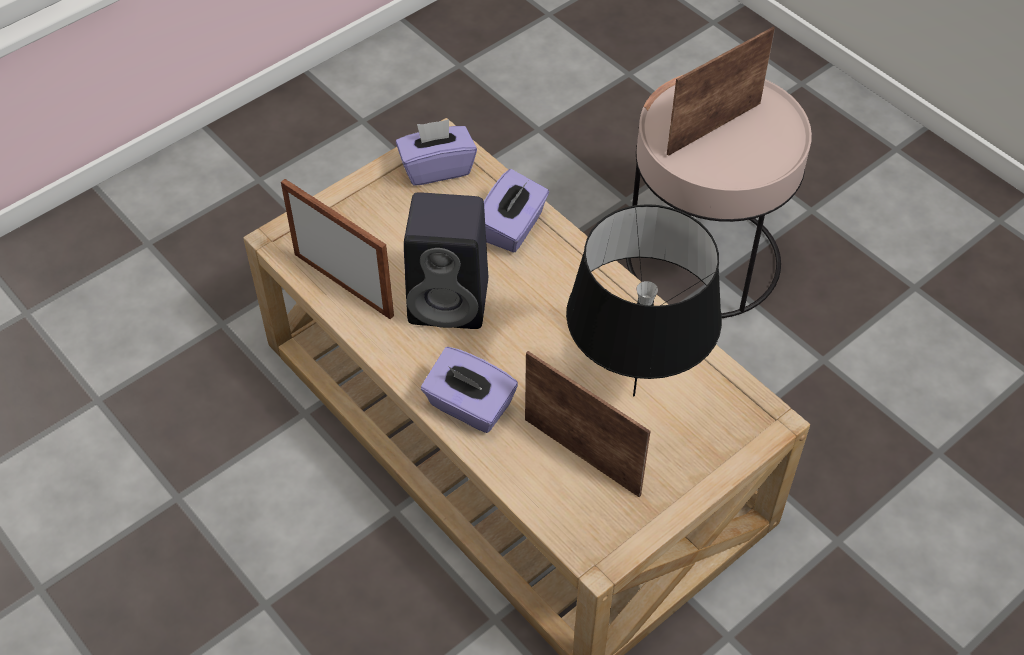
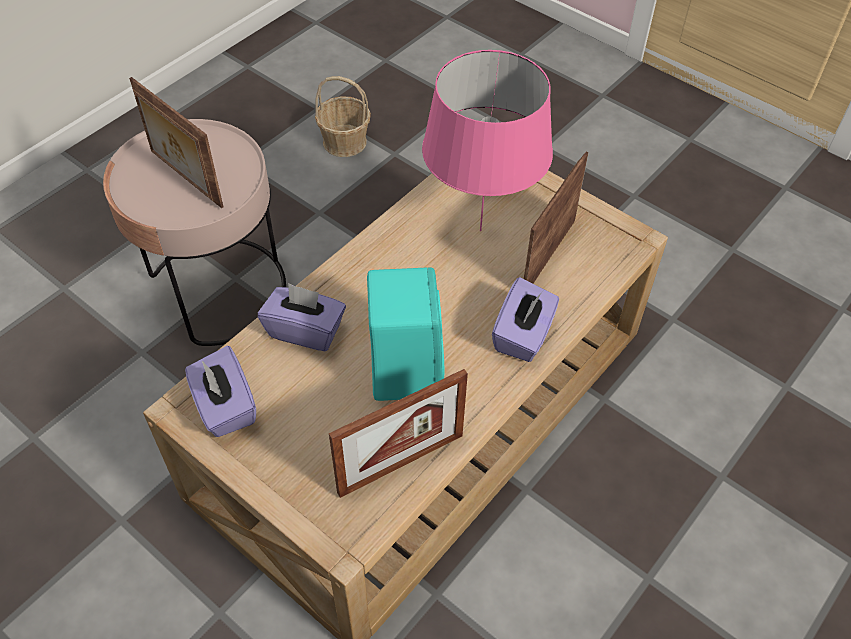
camera: 100 degrees left, 0 degrees up
picture frame [281,179,394,319] -> picture frame turned 150 degrees counterclockwise [329,369,468,498]
black speaker [404,192,488,329] -> turquoise speaker [367,267,444,401]
black table lamp [566,204,722,396] -> pink table lamp [422,50,553,231]
none -> basket [315,76,371,157]

